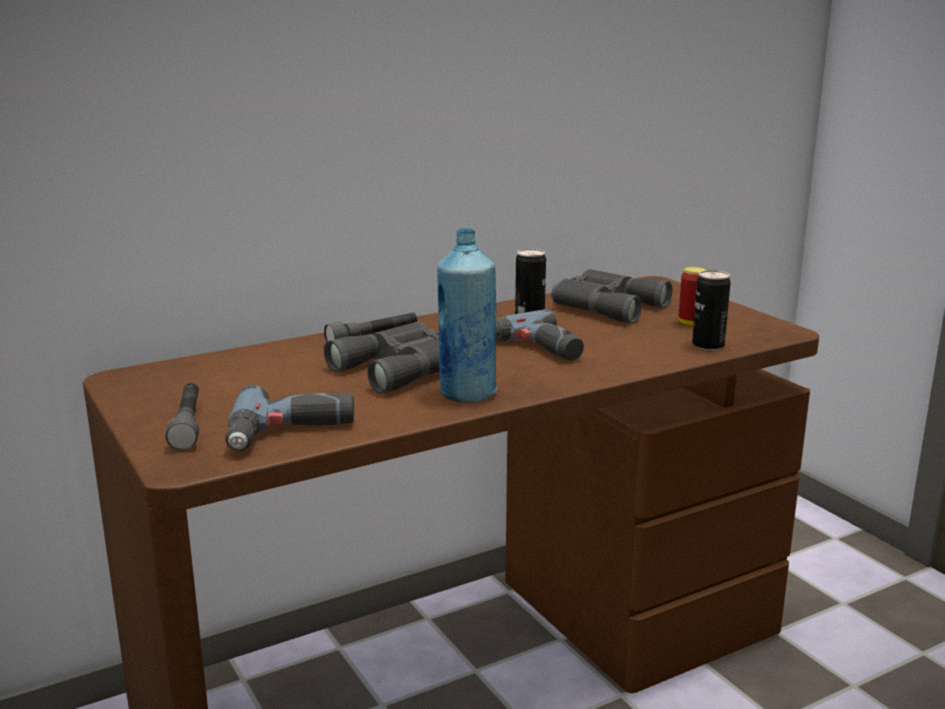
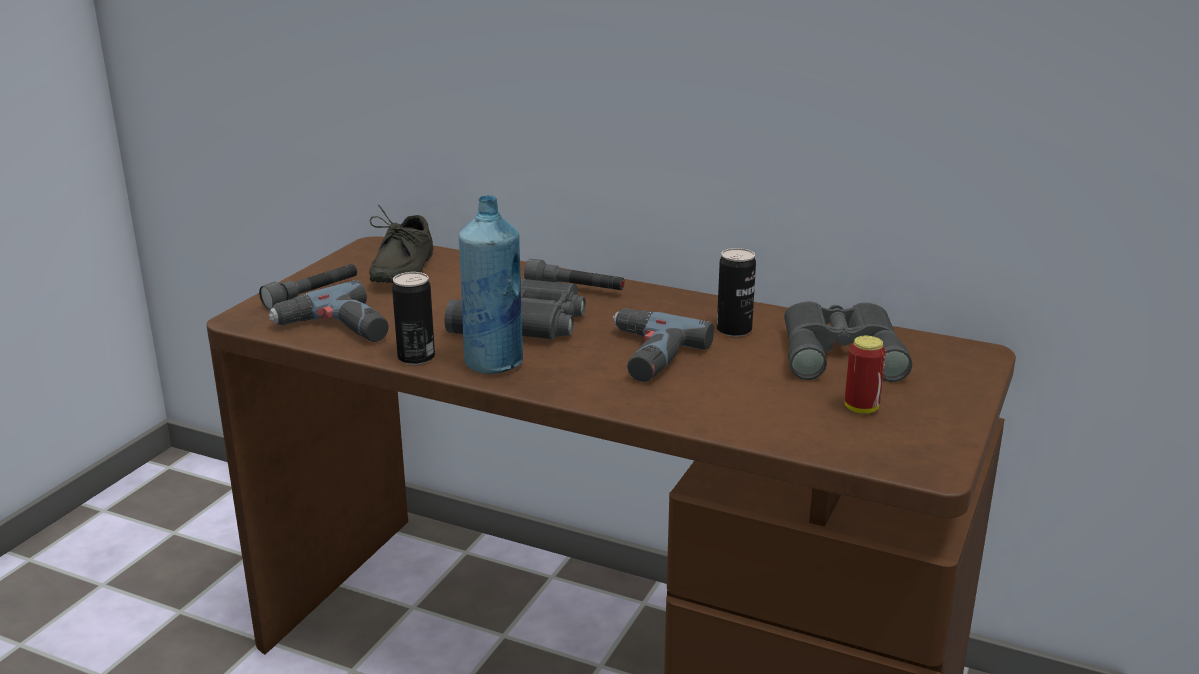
camera: 55 degrees right, 5 degrees up
can [692,270,731,350] -> can moved to [392,272,435,365]
none -> grey shoe [369,204,433,283]

